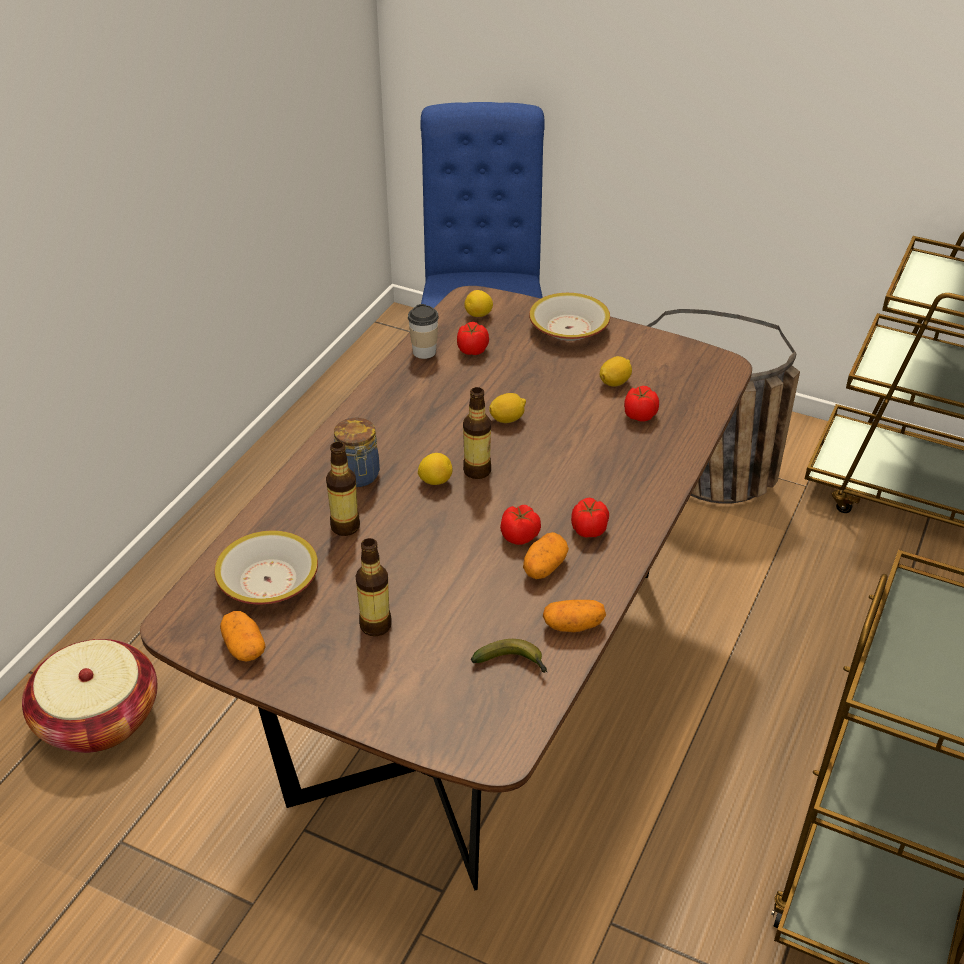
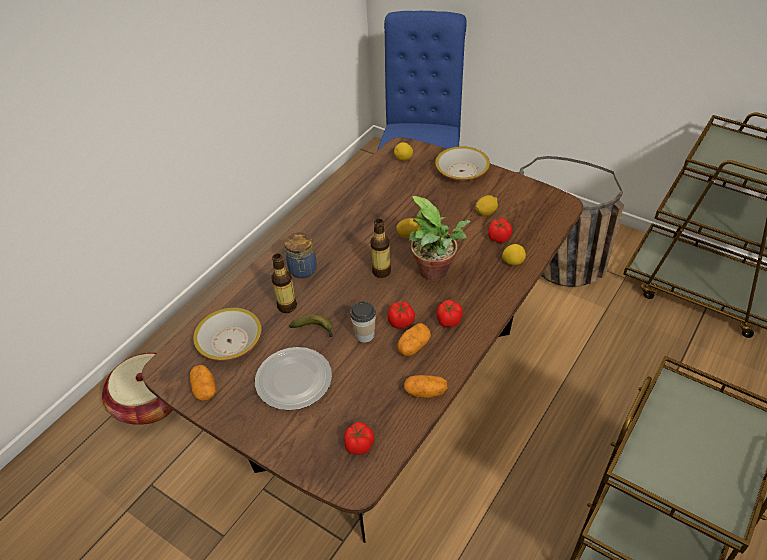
camera: 10 degrees right, 5 degrees up
bottle [356,538,392,636] -> plate [255,347,332,410]
cup [408,304,439,359] -> cup moved to [350,301,376,343]
lemon [418,453,452,485] -> lemon moved to [502,244,526,265]
tomato [457,322,489,355] -> tomato moved to [344,422,374,455]
banana [471,639,547,673] -> banana moved to [289,315,333,337]
none -> potted plant [408,196,470,280]

